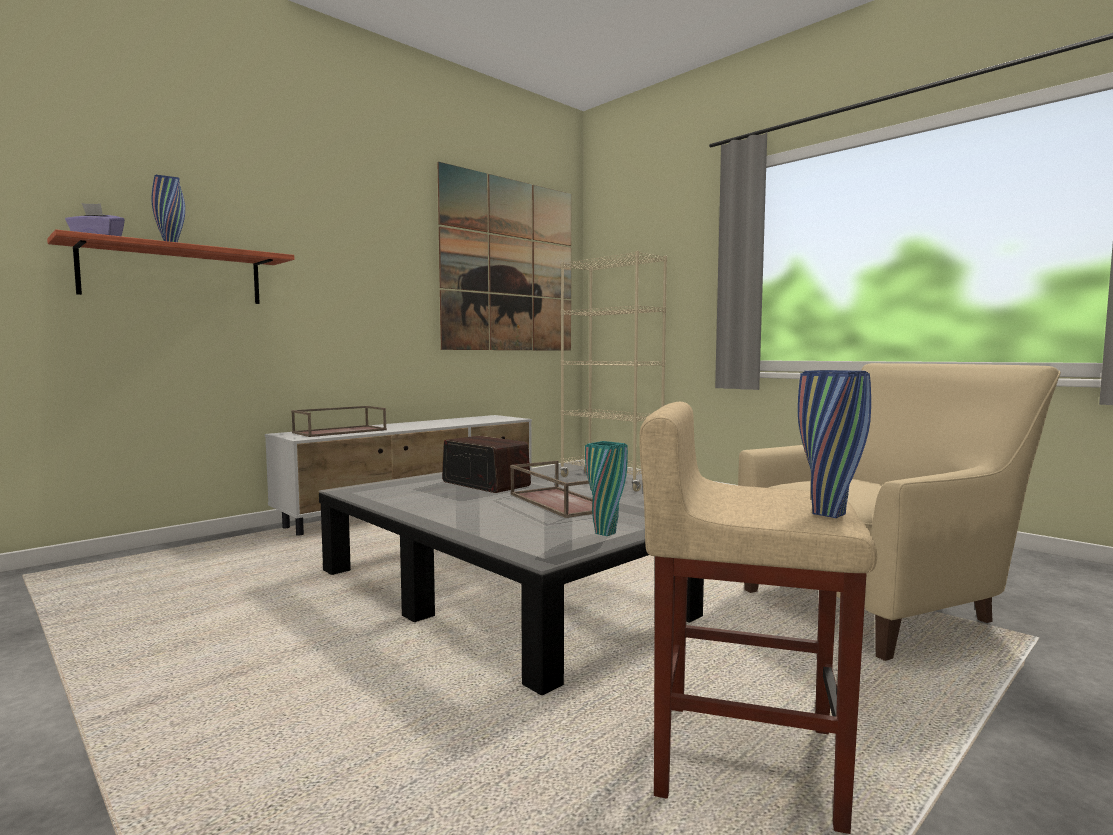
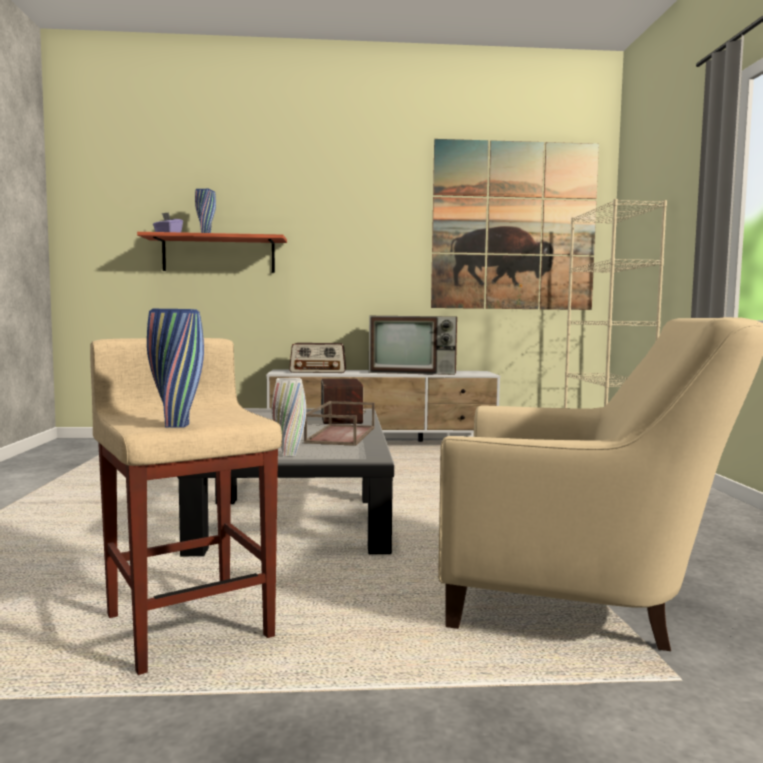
camera: 40 degrees right, 0 degrees up
brown tray [291,406,387,437] -> radio [289,343,346,373]
turquoise vase [585,441,628,536] -> white vase [272,378,306,456]
none -> television [369,316,457,375]

